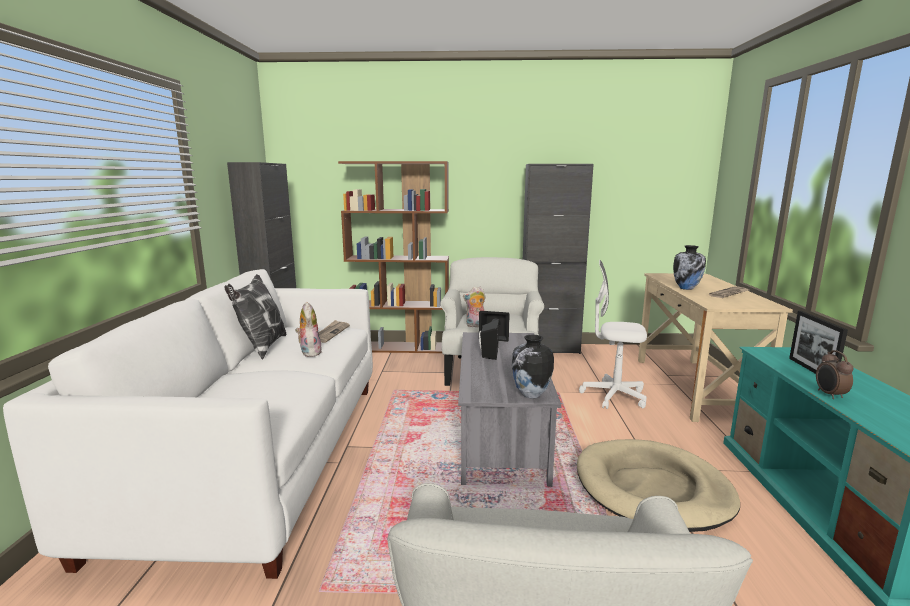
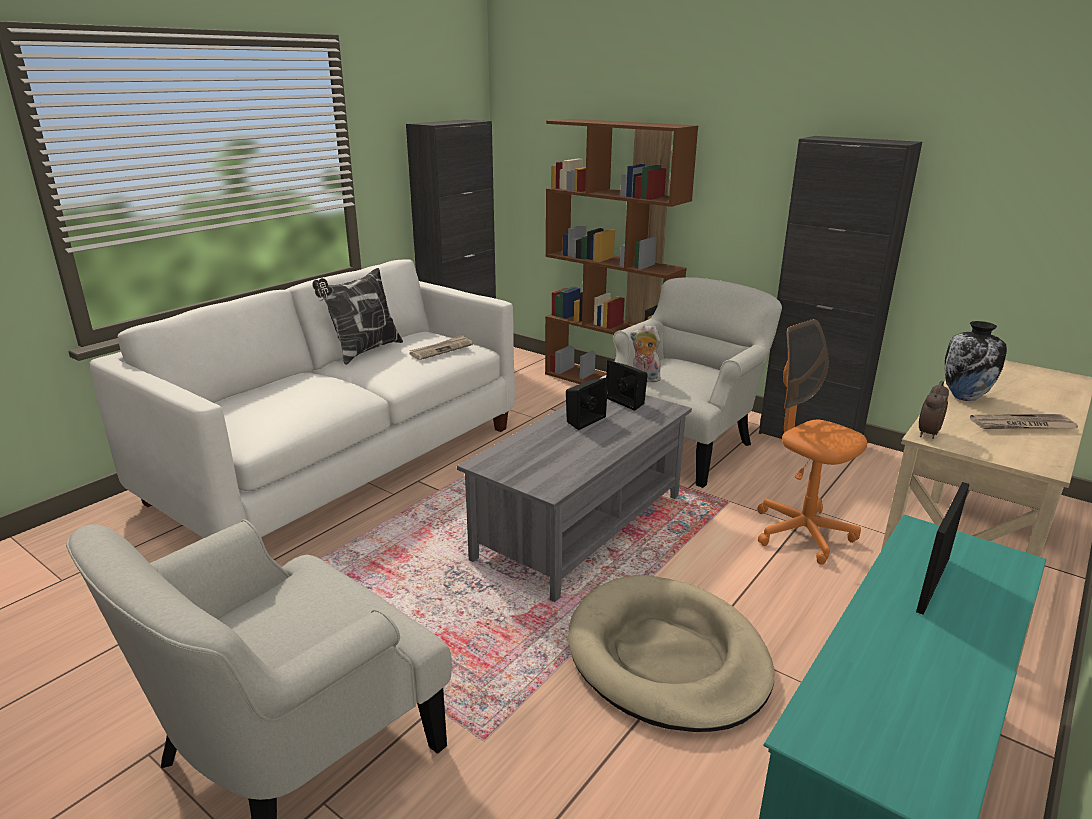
camera: 35 degrees right, 10 degrees up
plush toy [295,301,322,357] -> none
vase [512,335,554,399] -> none
white office chair [579,260,647,409] -> orange office chair [757,319,867,565]
alarm clock [816,350,853,399] -> alarm clock moved to [919,381,949,439]

